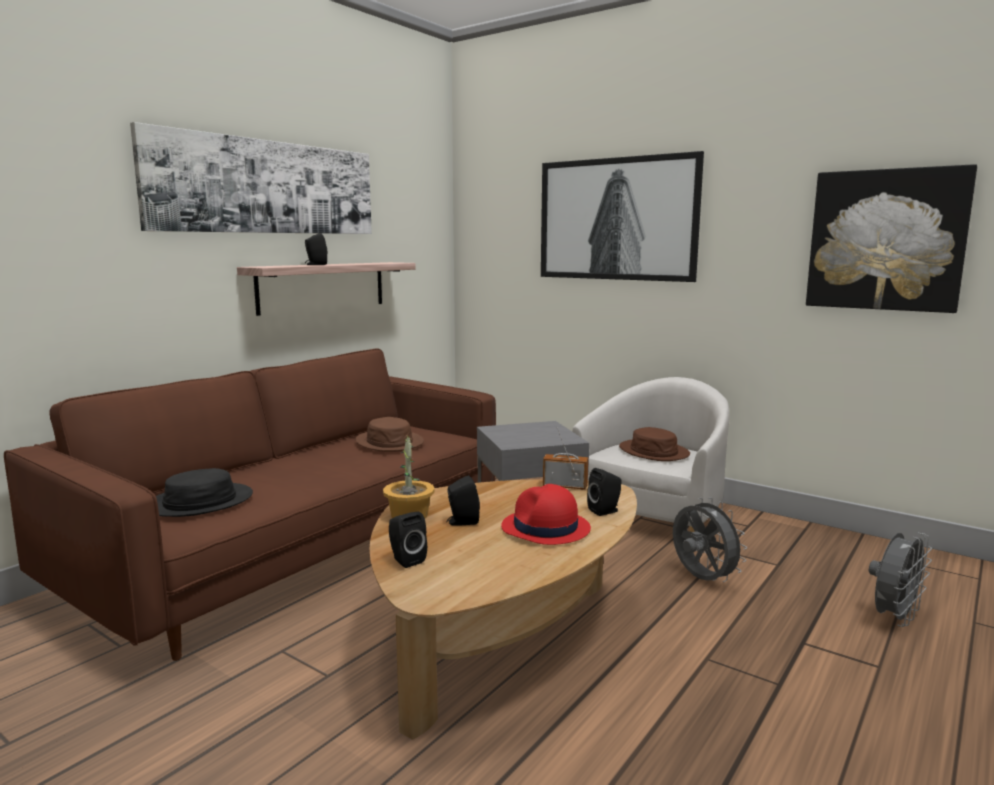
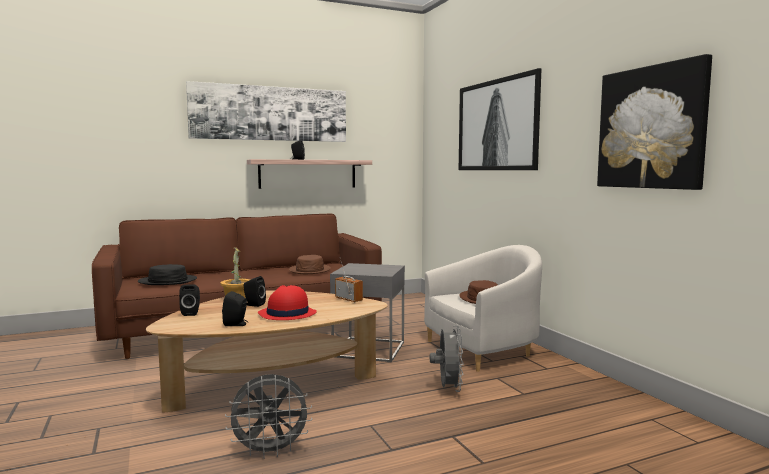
camera: 30 degrees right, 5 degrees down
black speaker [587,468,622,516] -> black speaker moved to [222,291,249,326]
grey fan [869,533,932,627] -> grey fan moved to [225,374,312,458]

